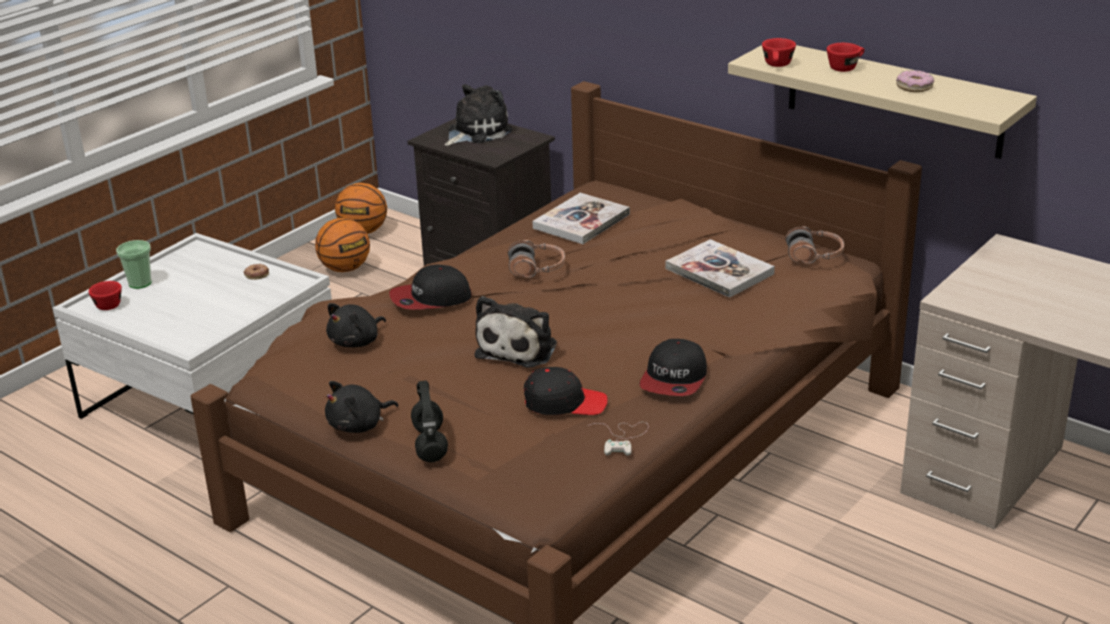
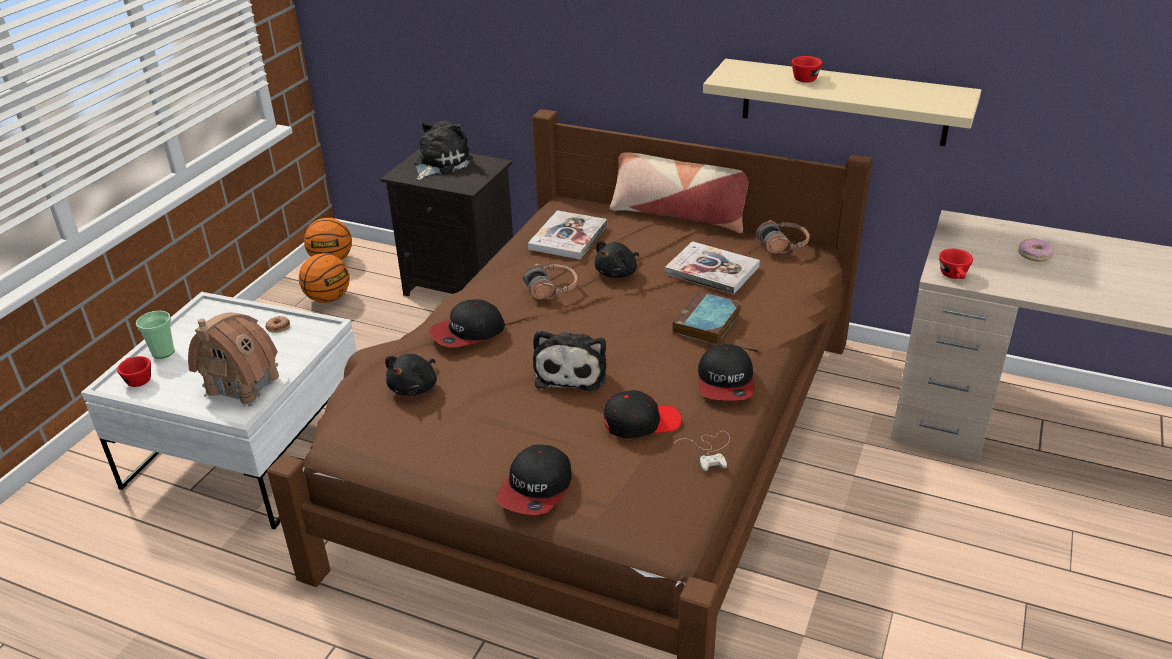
camera: 15 degrees left, 5 degrees up
black plush toy [325,381,398,433] -> black plush toy moved to [594,241,639,278]
black headphones [411,381,448,462] -> cap [496,445,572,515]
red cup [762,38,796,67] -> red cup moved to [939,249,973,279]
donut [896,70,934,92] -> donut moved to [1018,239,1054,261]
none -> toy house [188,312,282,407]
none -> pillow [610,152,749,233]
none -> book [672,291,741,345]

